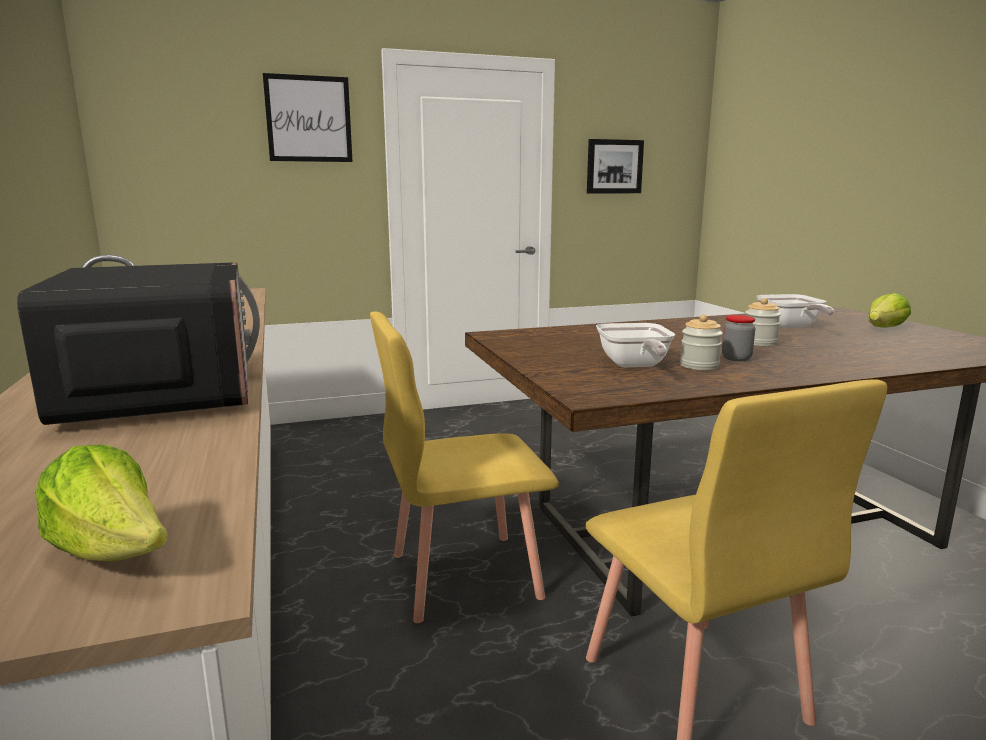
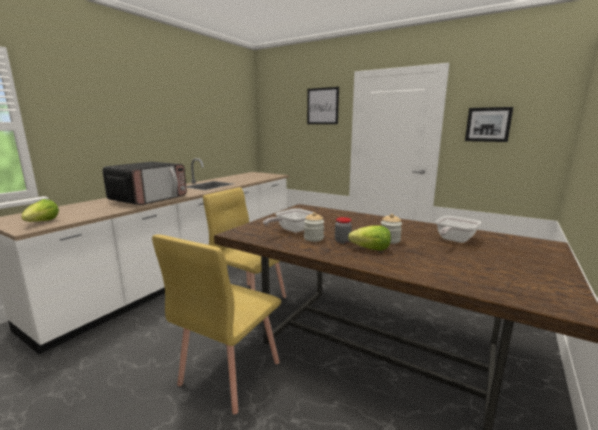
camera: 50 degrees right, 0 degrees up
lettuce [868,293,911,327] -> lettuce moved to [348,225,391,251]

